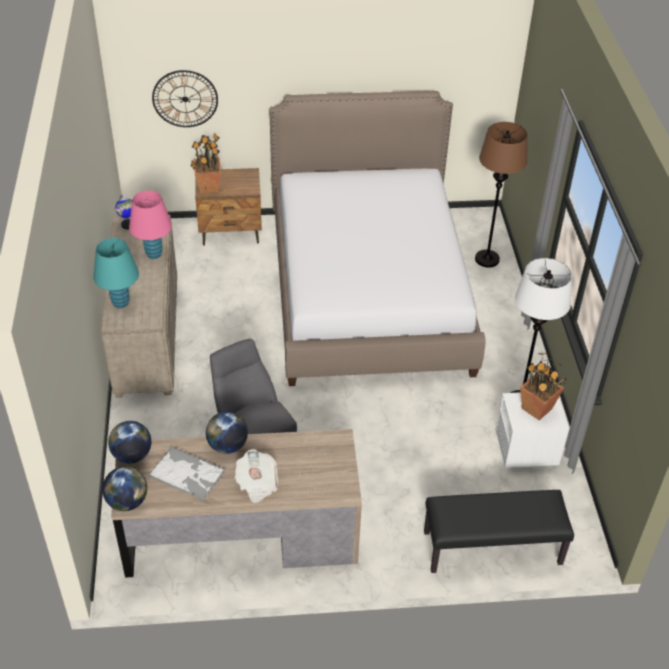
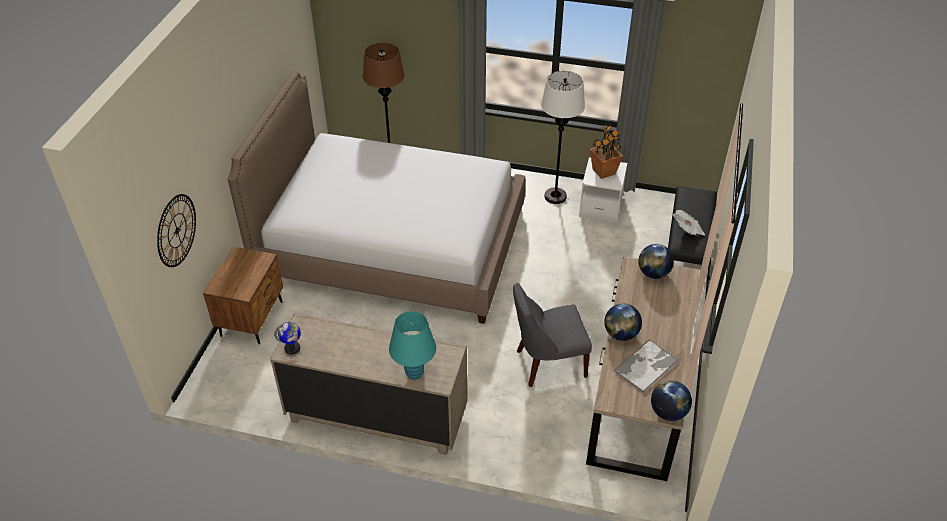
camera: 70 degrees left, 0 degrees up
globe [108,421,151,463] -> globe moved to [638,244,674,279]
pink table lamp [129,191,172,259] -> none
potted plant [191,133,221,193] -> none
newspaper [235,449,278,503] -> newspaper moved to [673,210,705,236]

